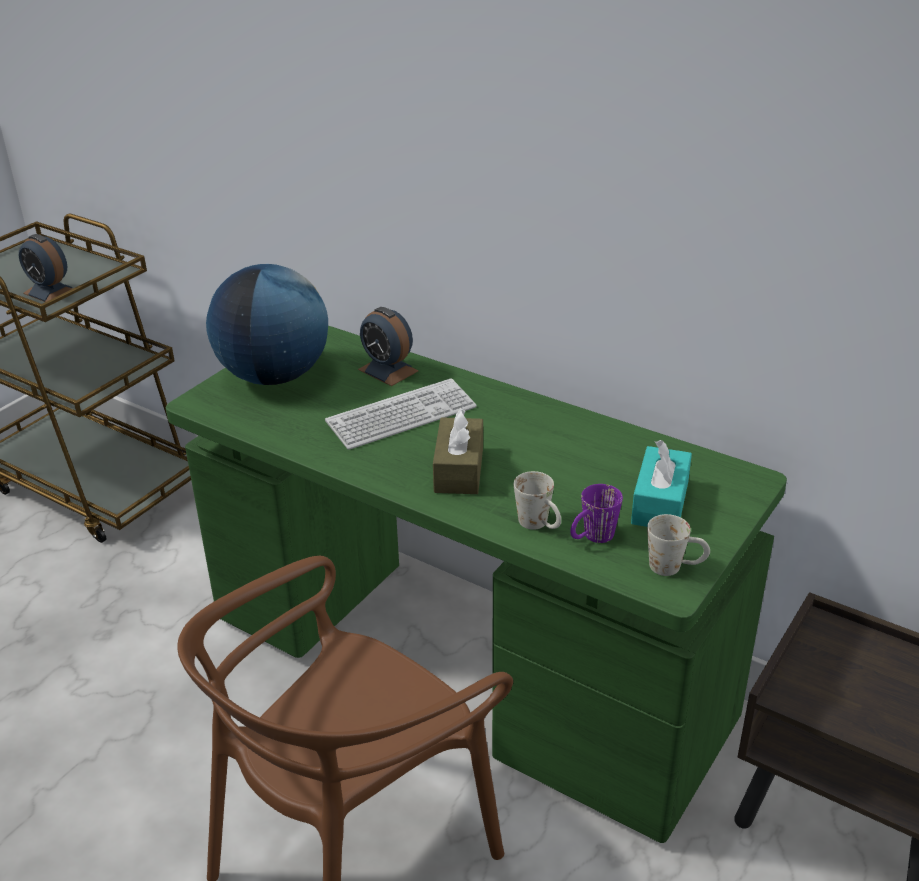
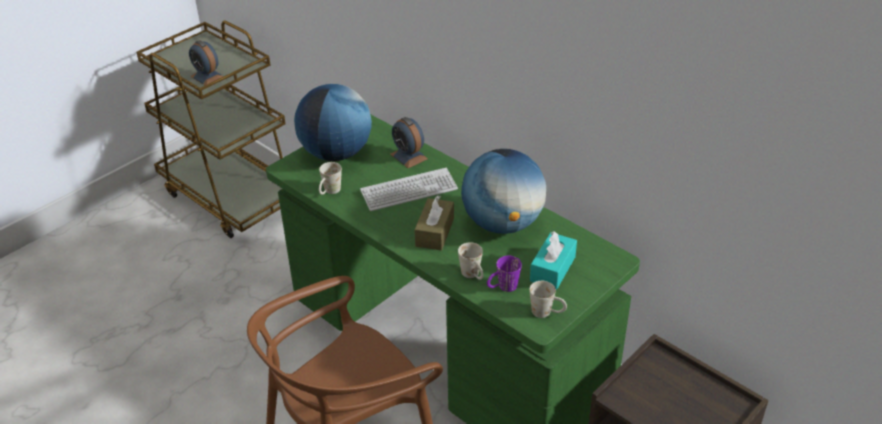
camera: 10 degrees right, 5 degrees up
none -> white mug [319,162,342,195]
none -> globe [461,149,546,234]

